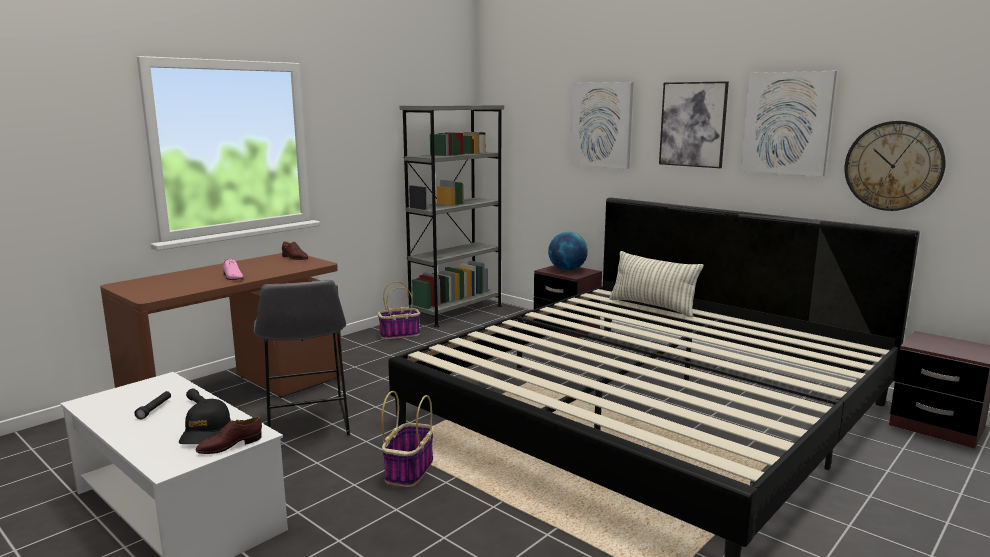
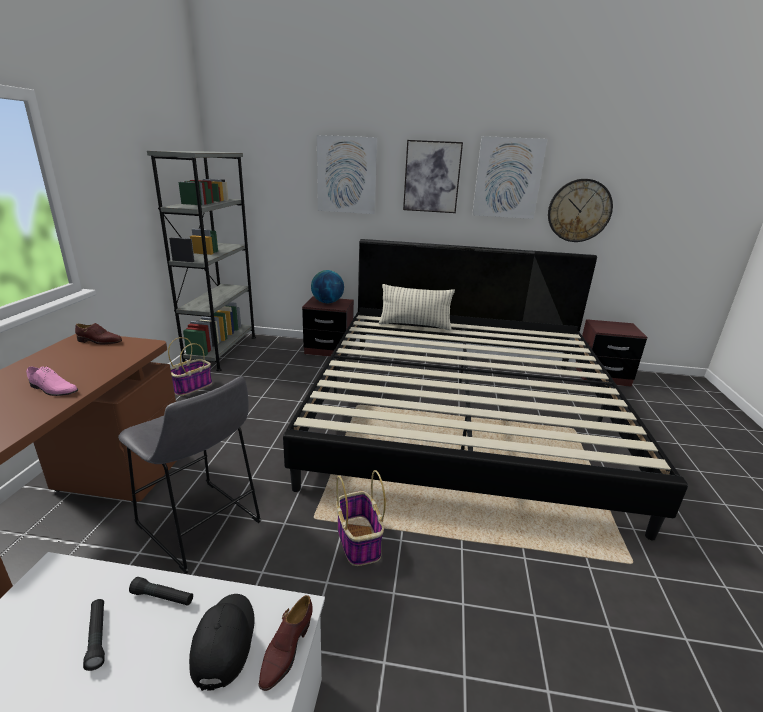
camera: 35 degrees left, 10 degrees up
black cap [179,399,231,444] -> black cap turned 150 degrees counterclockwise [189,594,255,691]

